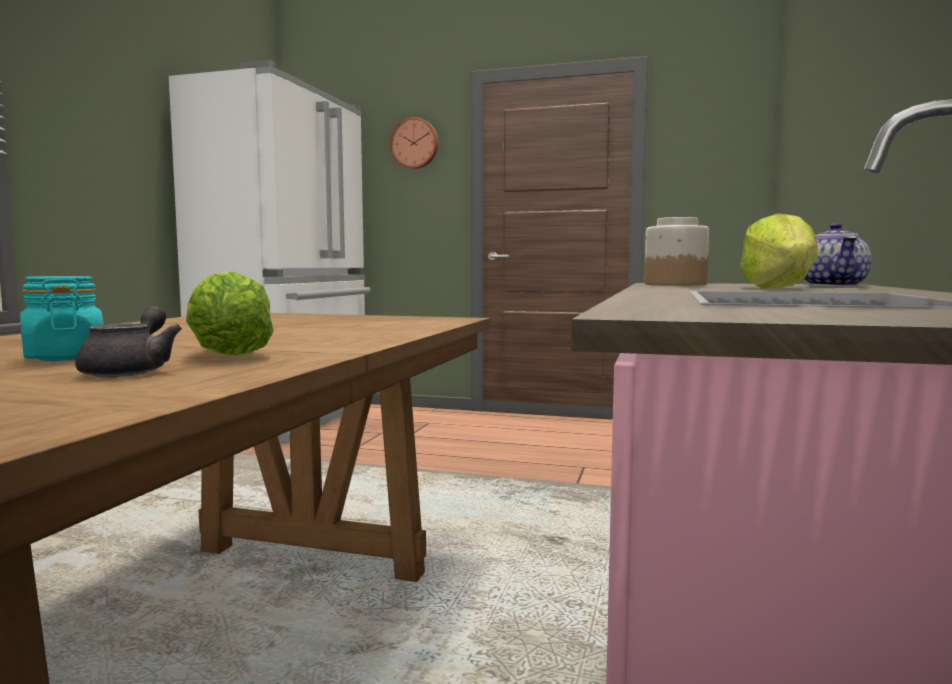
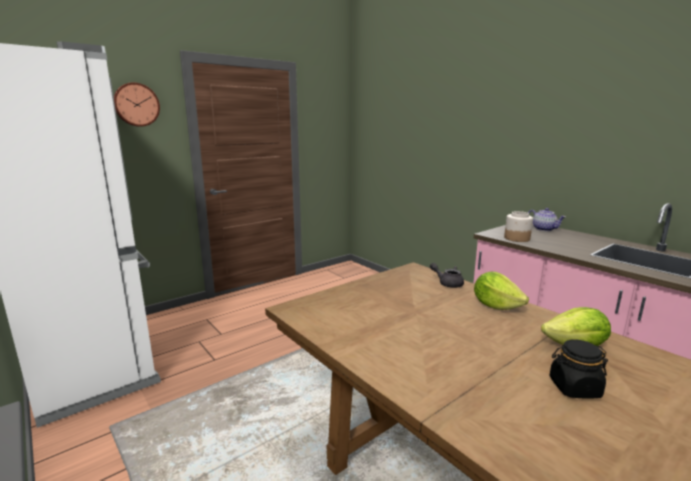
camera: 55 degrees left, 10 degrees up
turquoise jar [20,276,104,361] -> black jar [549,339,608,399]
grey teapot [75,306,182,377] -> grey teapot moved to [430,263,464,288]
lettuce [739,214,818,289] -> lettuce moved to [474,272,529,310]

